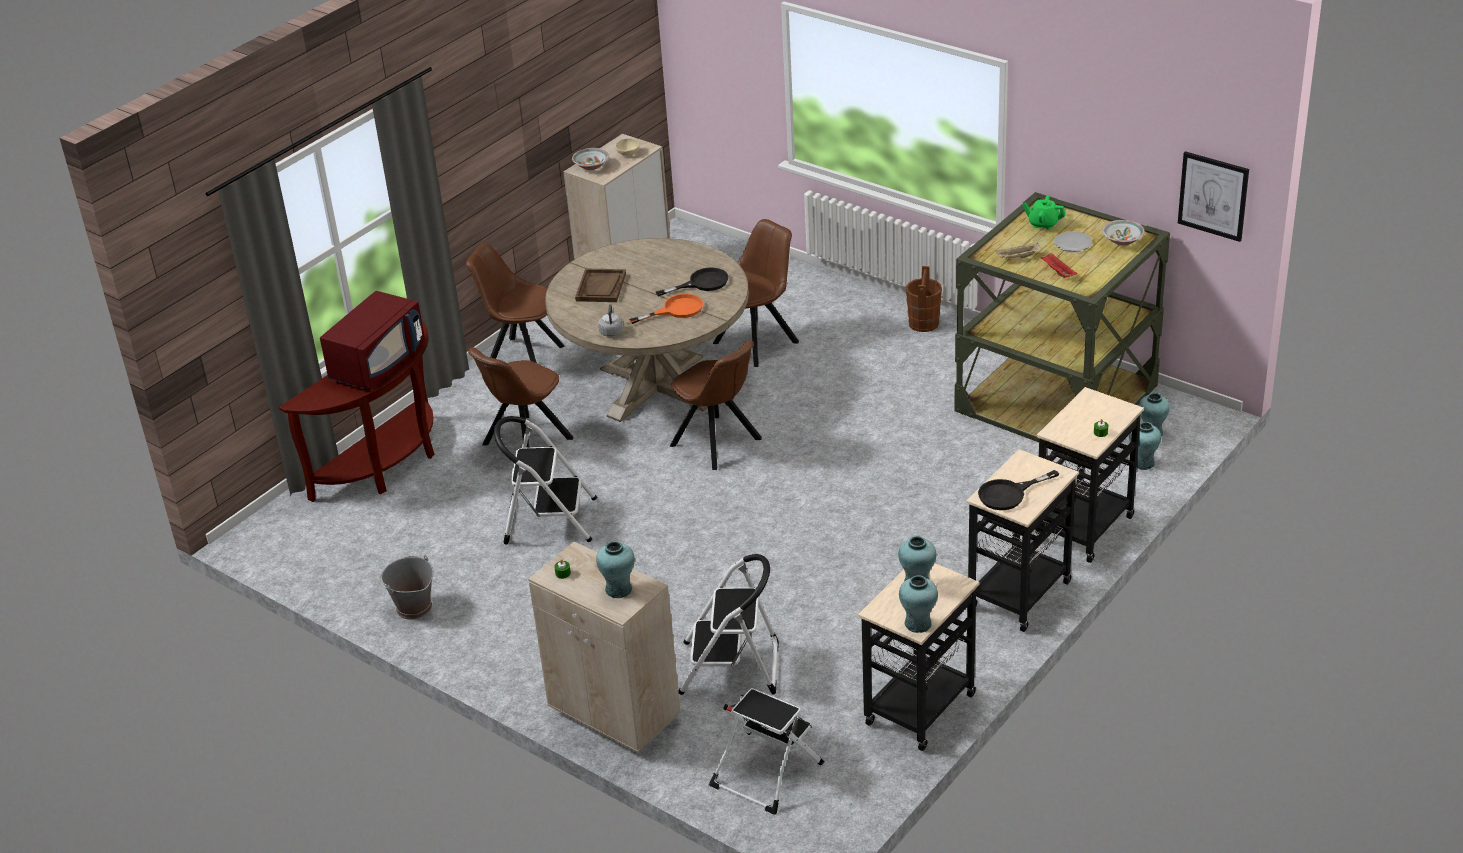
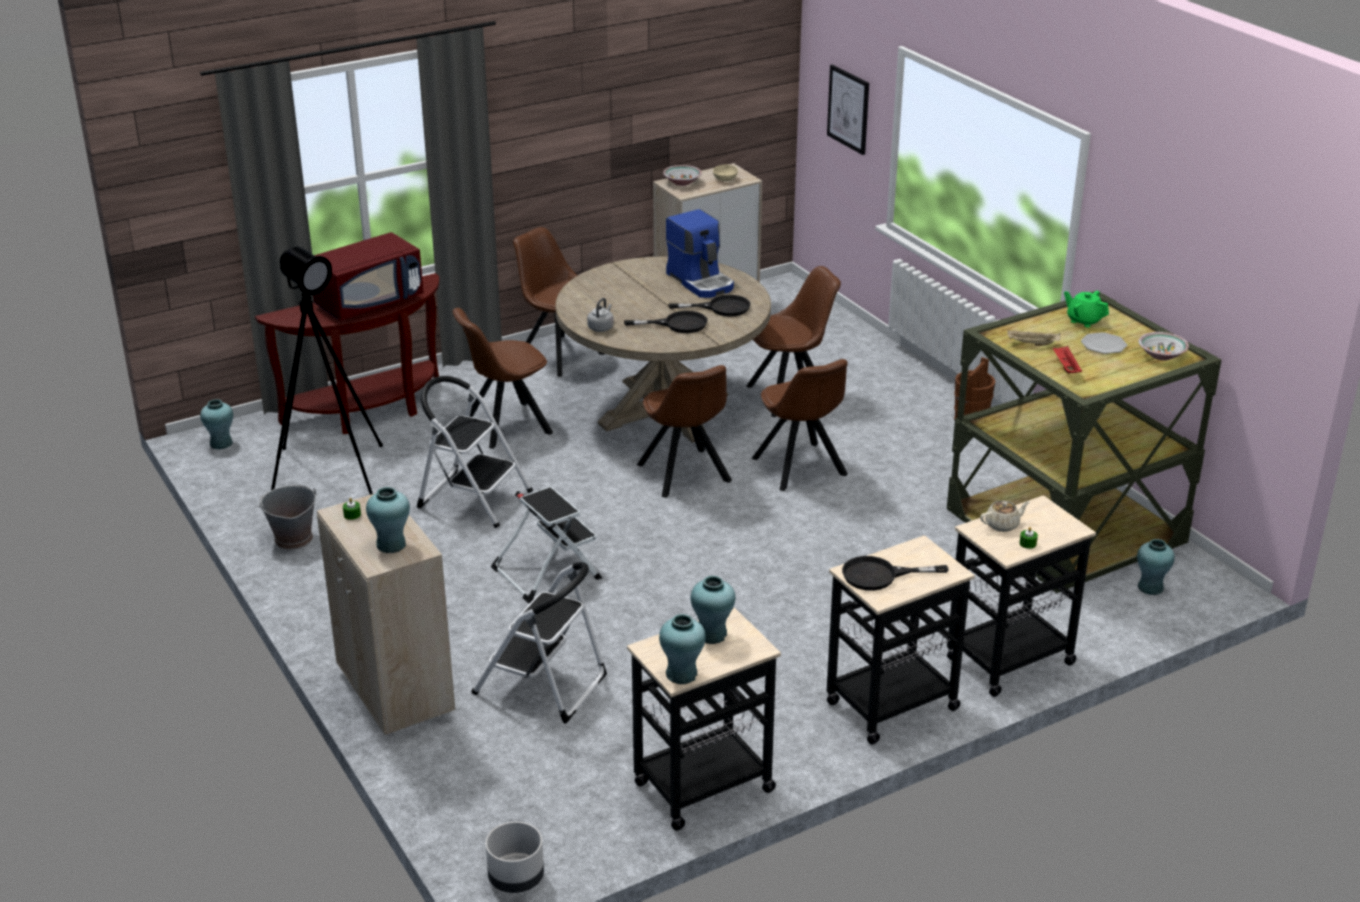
camera: 20 degrees right, 5 degrees down
brown tray [575,268,626,302] -> none
orange frying pan [629,294,703,324] -> black frying pan [624,311,708,333]
step ladder [709,688,825,815] -> step ladder moved to [491,487,602,604]
turquoise vase [1129,422,1161,470] -> turquoise vase moved to [200,399,233,449]
picture [1178,151,1249,242] -> picture moved to [827,64,869,155]
none -> black floor lamp [271,247,383,495]
none -> grey planter [485,822,544,893]
none -> coffee machine [666,209,734,298]
none -> brown chair [751,359,848,491]
none -> beige teapot [980,500,1030,532]

